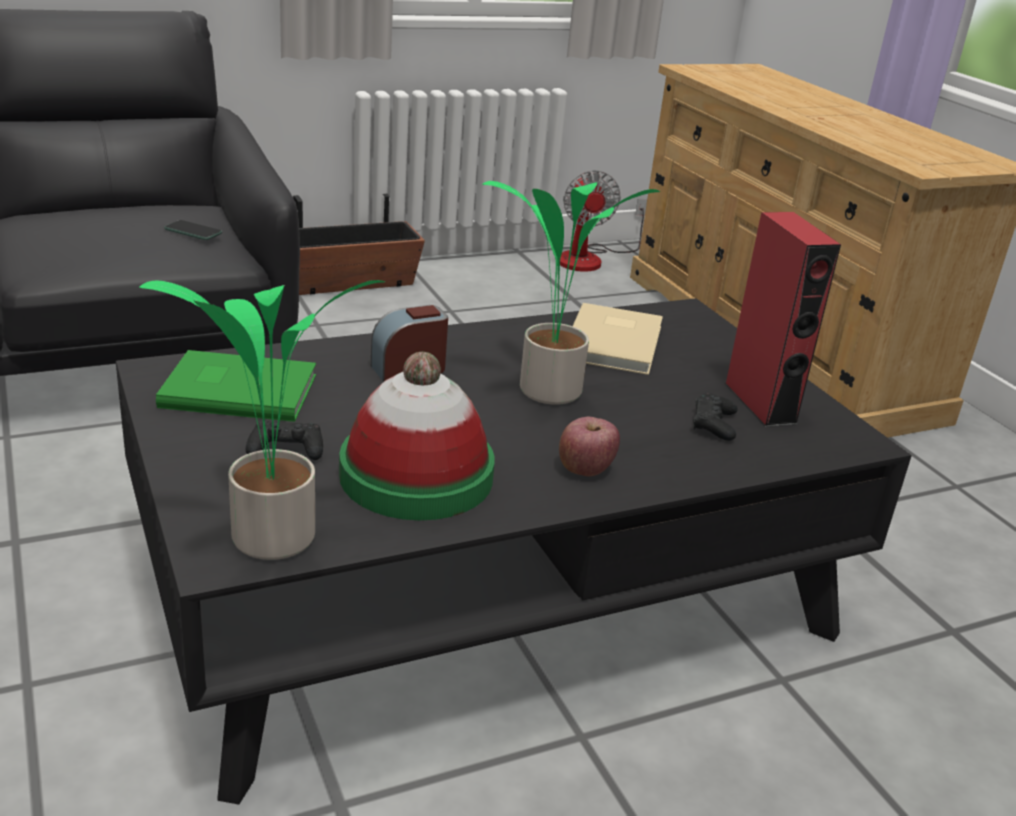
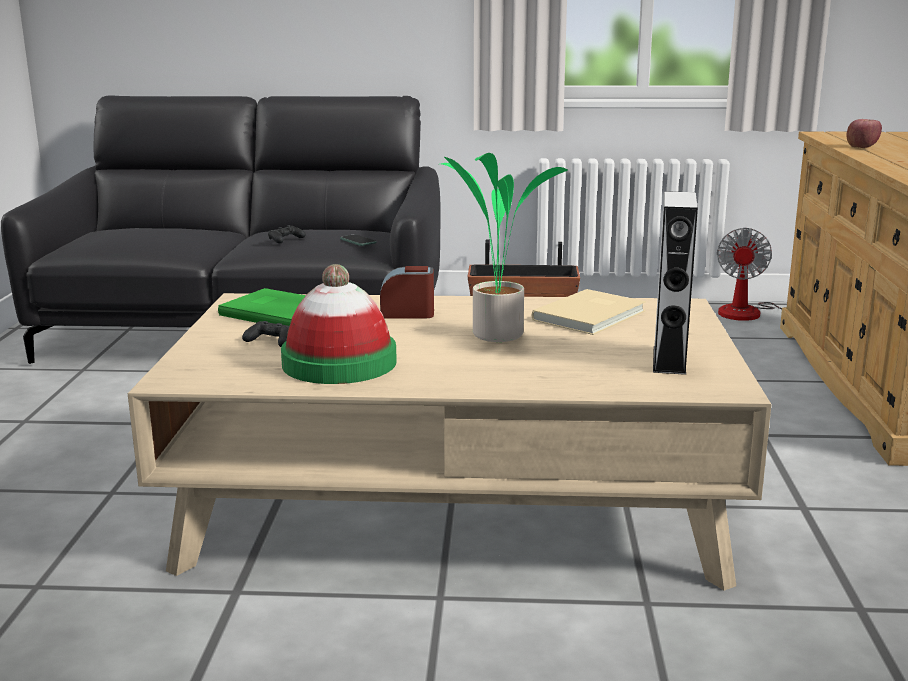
camera: 30 degrees right, 10 degrees down
black coffee table [116,298,912,804] -> beige coffee table [128,293,772,591]
potted plant [140,280,385,560] -> none
apple [559,417,620,476] -> apple moved to [847,119,882,148]
black game controller [693,393,738,441] -> black game controller moved to [268,225,306,243]
red speaker [724,212,841,427] -> grey speaker [653,191,698,375]

